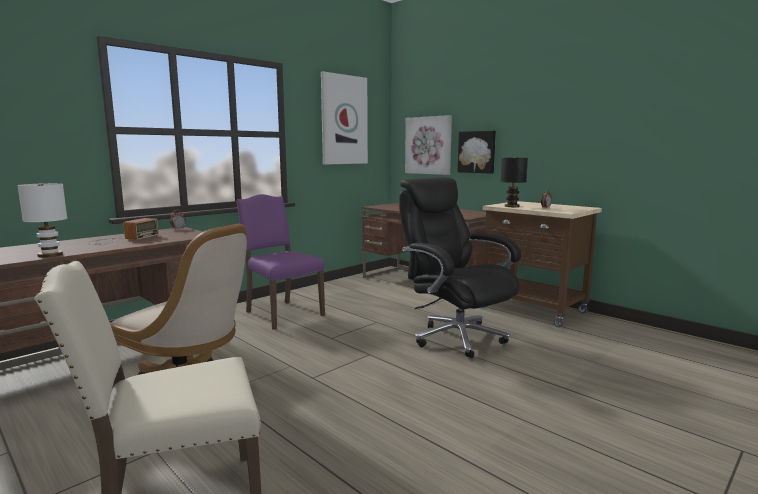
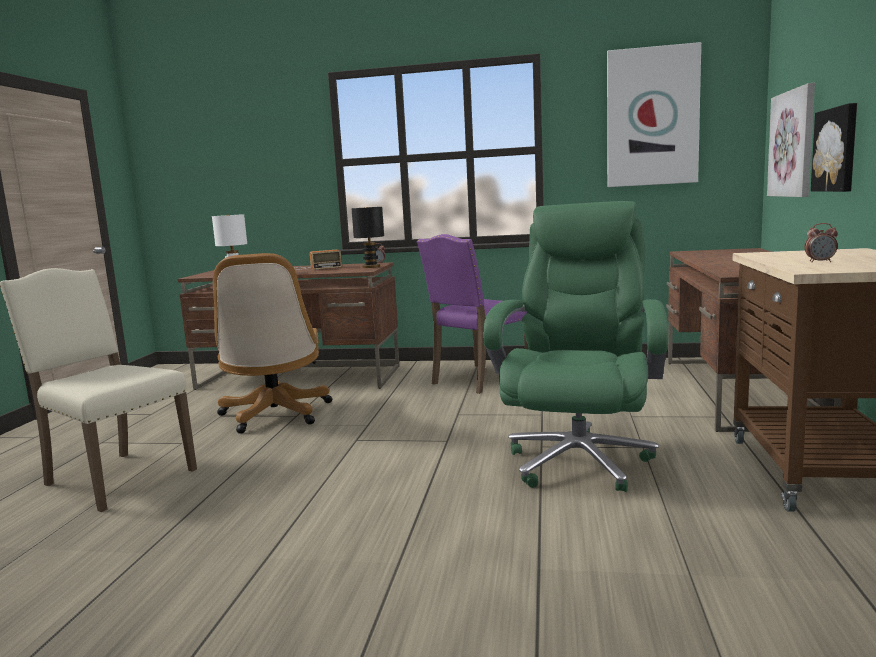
camera: 55 degrees right, 0 degrees up
purple chair [236,194,325,330] -> purple chair turned 150 degrees counterclockwise [417,234,529,394]
black office chair [399,177,521,358] -> green office chair [483,201,668,492]
black table lamp [500,157,528,207] -> black table lamp moved to [351,207,384,268]

